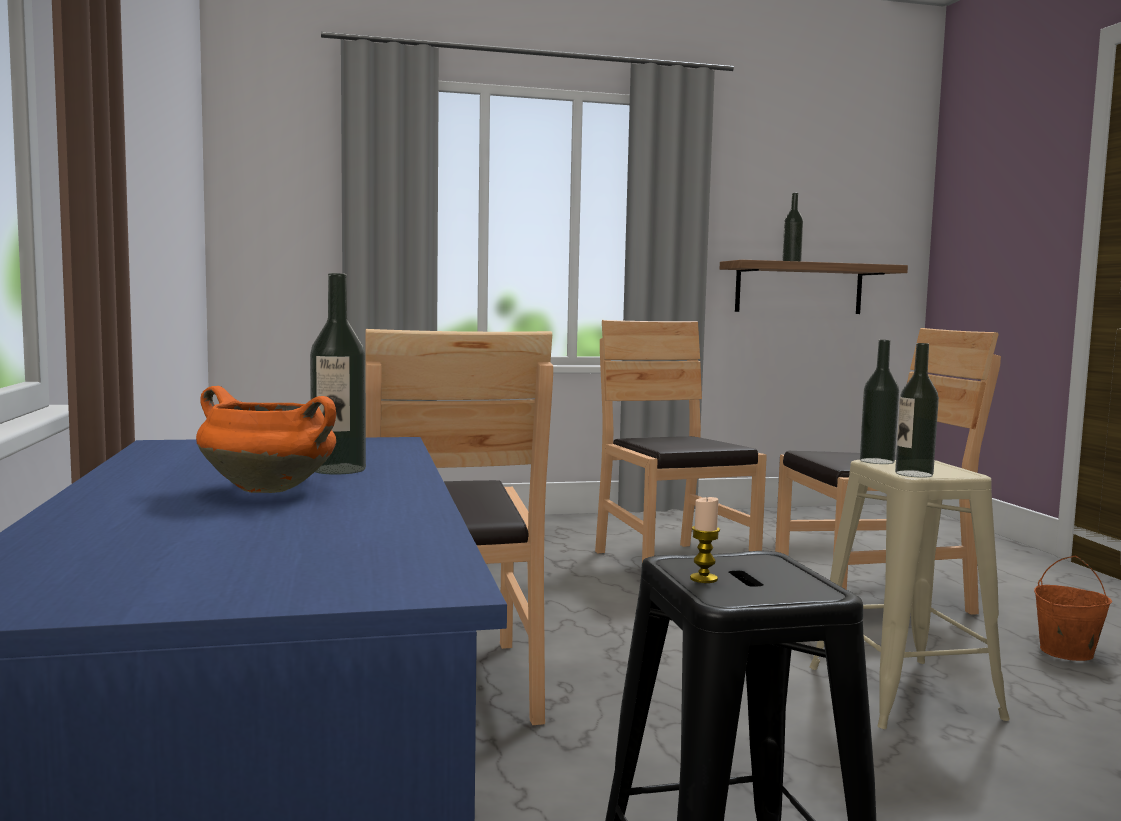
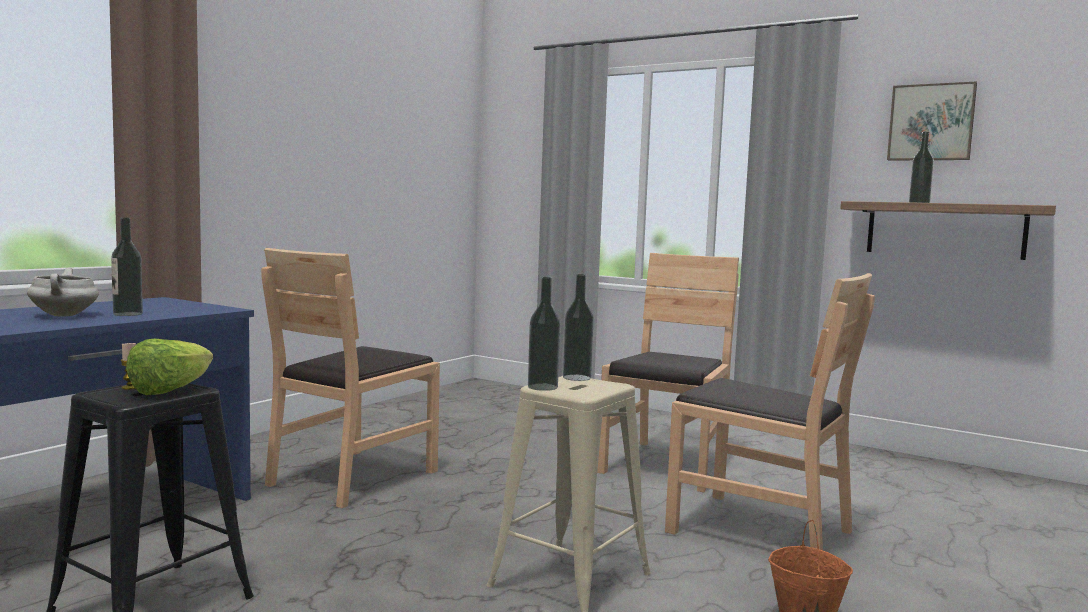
camera: 45 degrees right, 0 degrees up
orange cooking pot [196,386,336,493] -> white cooking pot [27,268,99,317]
none -> lettuce [126,339,213,395]
none -> picture [887,82,977,160]

